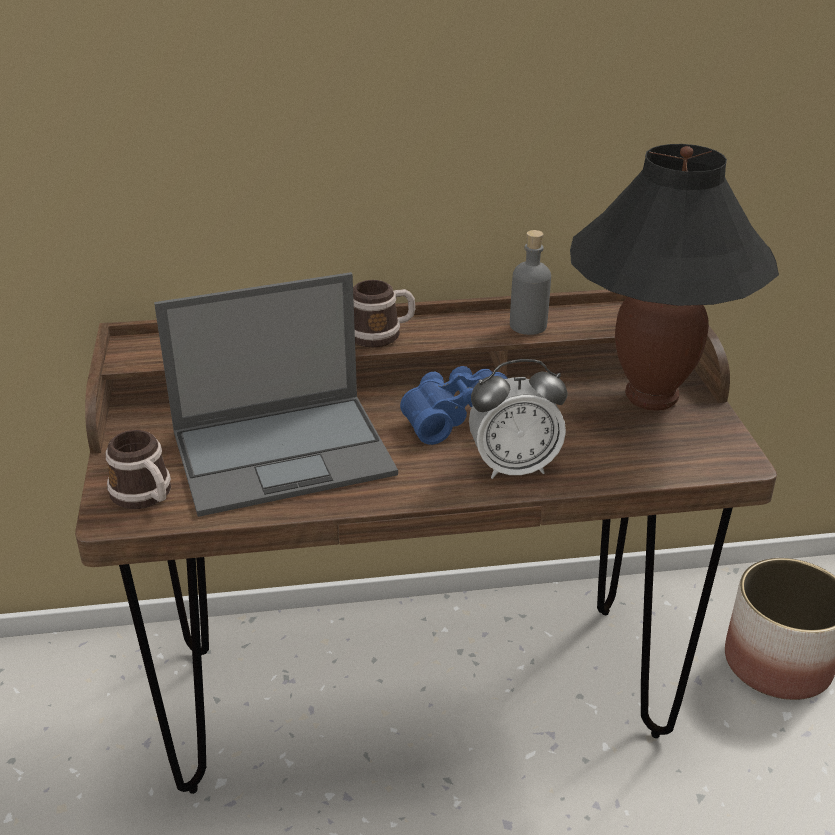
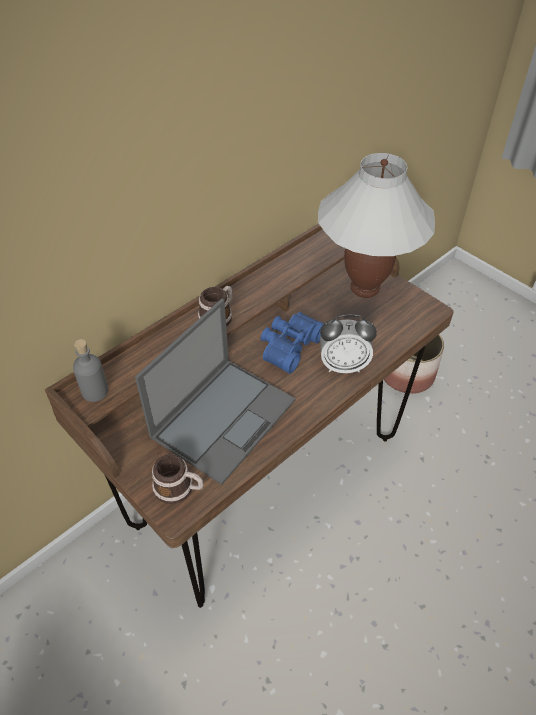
camera: 35 degrees left, 15 degrees up
alarm clock [469,359,568,479] -> alarm clock turned 45 degrees clockwise [320,315,377,373]
grey bottle [510,230,551,335] -> grey bottle moved to [73,339,108,402]
black table lamp [570,144,779,410] -> white table lamp [318,153,435,298]

